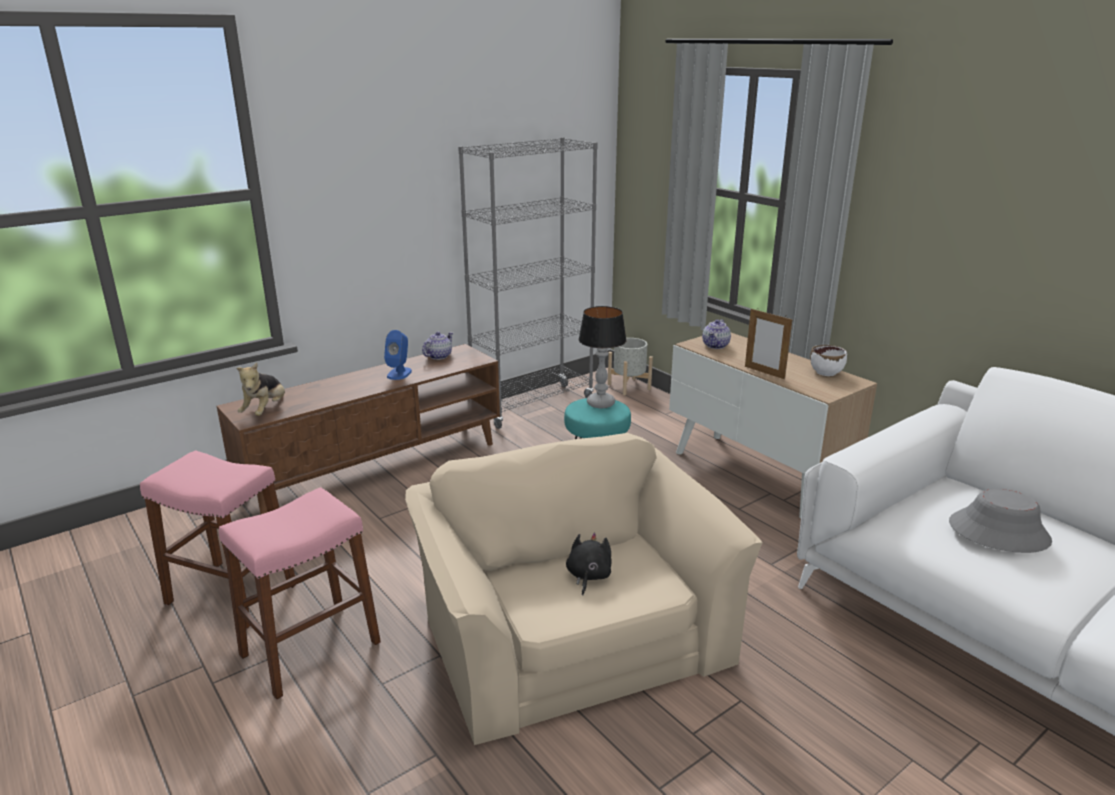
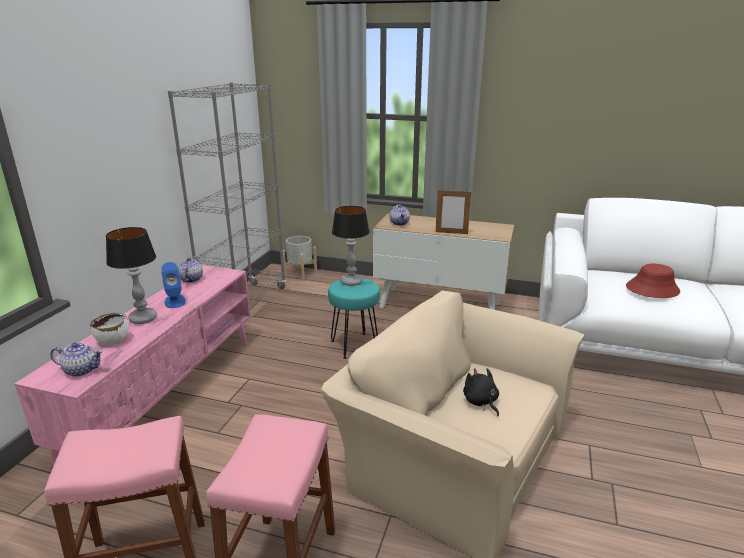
camera: 35 degrees left, 0 degrees up
brown tv stand [217,344,500,515] -> pink tv stand [14,265,251,464]
plush toy [236,363,285,416] -> teapot [50,342,103,377]
white bowl [810,345,847,376] -> white bowl moved to [90,313,129,346]
grey hat [949,489,1052,553] -> red hat [626,264,680,298]
none -> table lamp [106,227,157,324]

